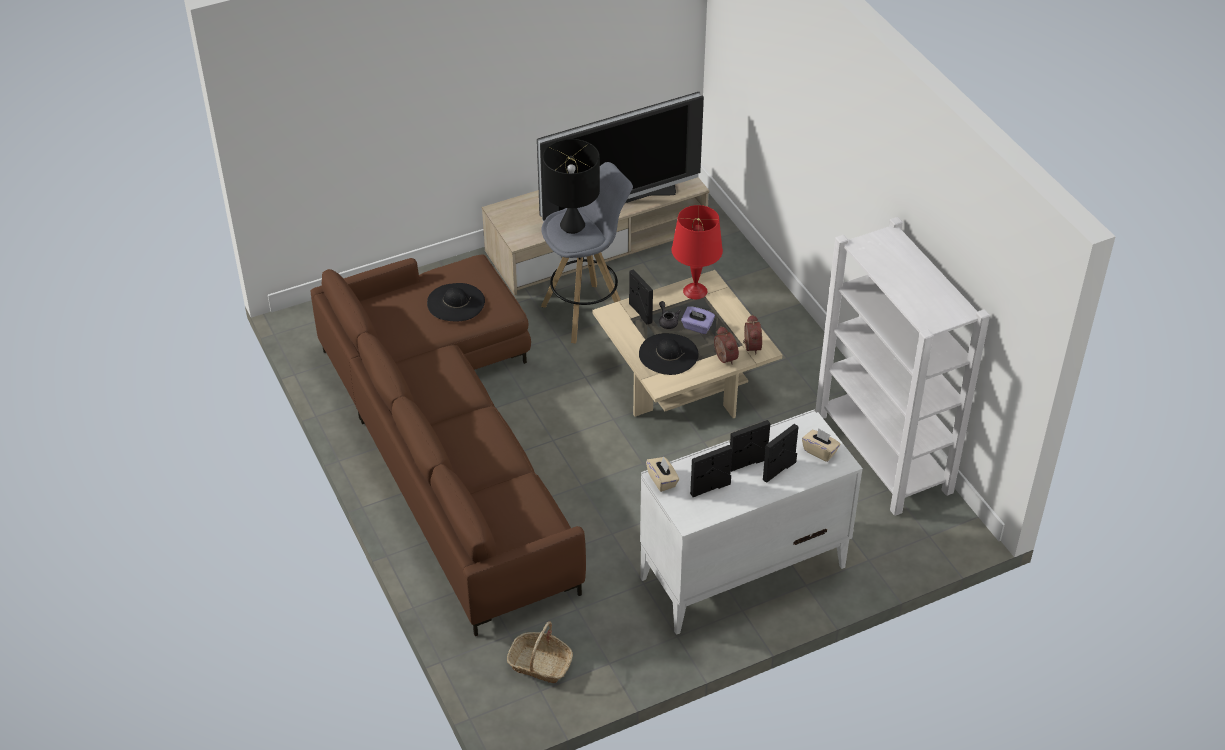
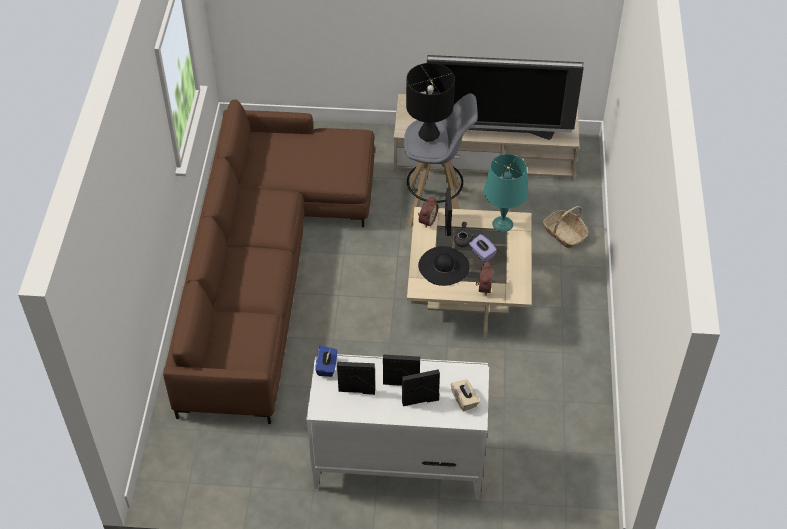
camera: 30 degrees right, 5 degrees up
black hat [427,283,485,321] -> none
basket [507,621,573,683] -> basket moved to [543,206,588,248]
beige tissue box [646,456,679,492] -> blue tissue box [316,346,337,377]
red table lamp [672,205,723,299] -> turquoise table lamp [484,154,528,232]
alarm clock [743,314,762,355] -> alarm clock moved to [418,196,439,227]
white bookcase [815,217,990,516] -> none

